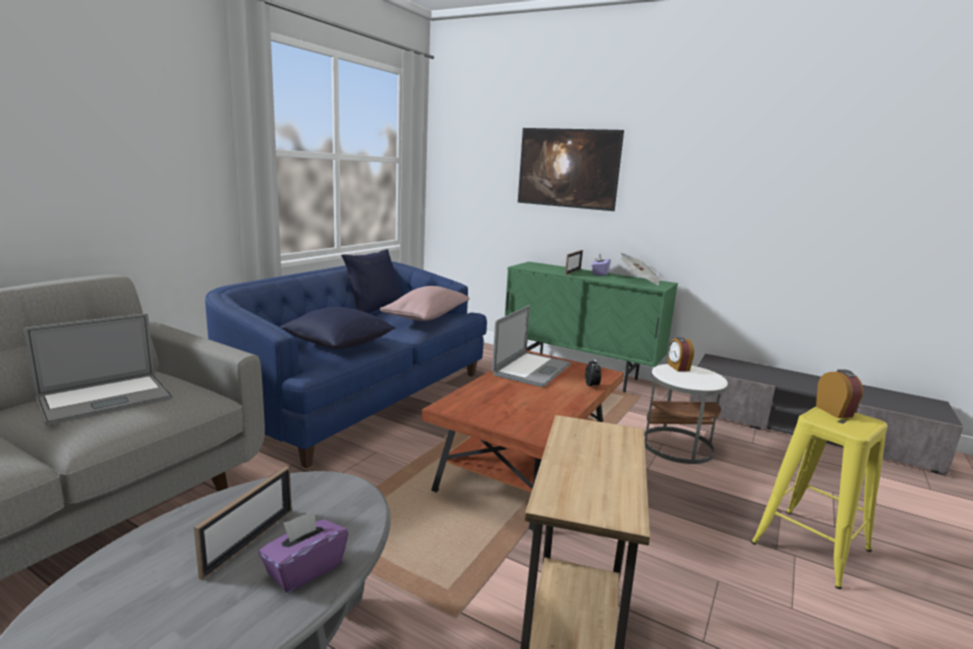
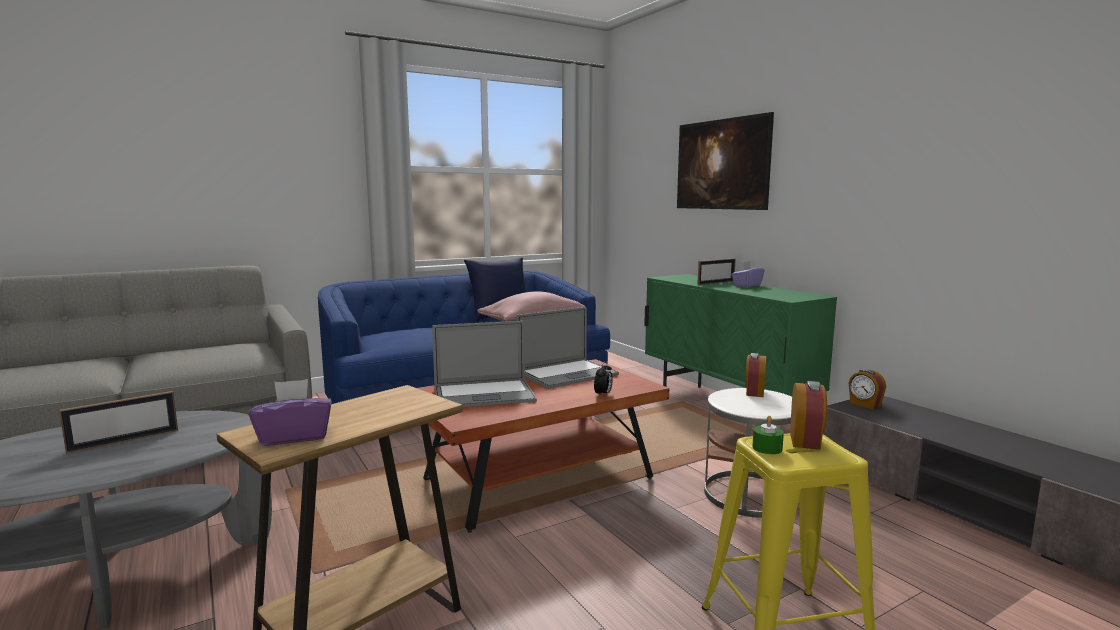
camera: 30 degrees right, 5 degrees down
laptop [24,313,173,426] -> laptop moved to [432,321,537,408]
purple tissue box [259,510,348,593] -> purple tissue box moved to [249,379,331,446]
blue pillow [280,307,396,349] -> none
newspaper [621,253,660,285] -> none
none -> green candle [752,416,784,454]
none -> alarm clock [848,369,886,409]

